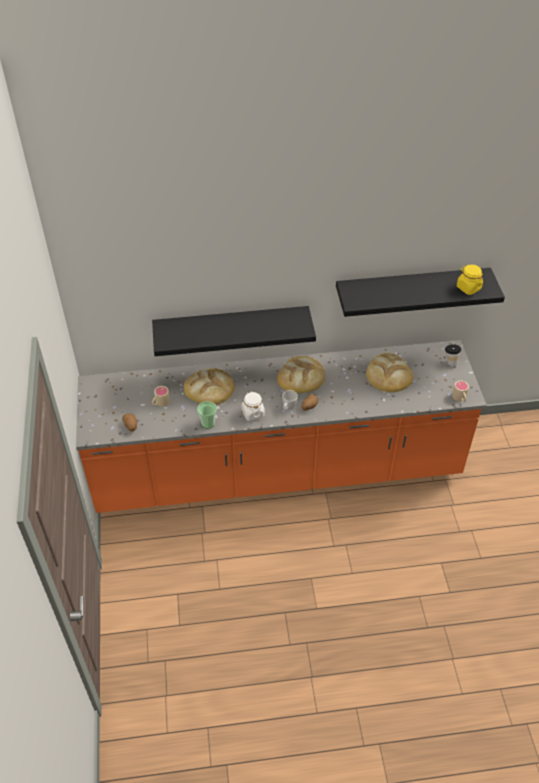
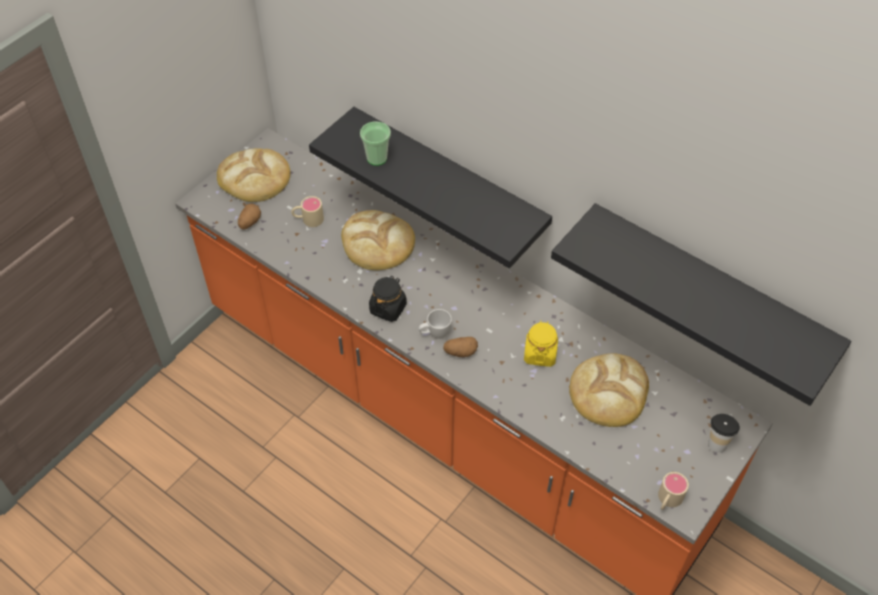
camera: 45 degrees right, 5 degrees up
cup [197,401,217,429] -> cup moved to [360,121,391,166]
white jar [242,391,265,421] -> black jar [369,276,407,322]
bread [277,356,325,393] -> bread moved to [217,148,290,202]
yellow jar [457,265,483,295] -> yellow jar moved to [524,321,558,367]

